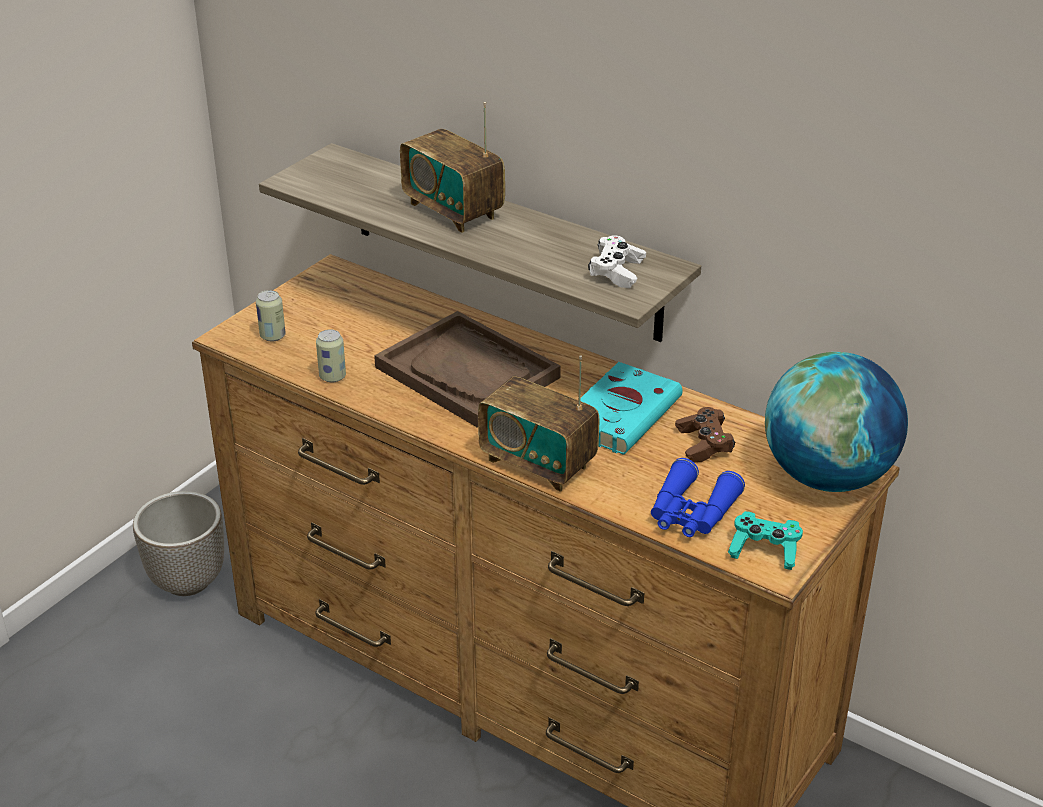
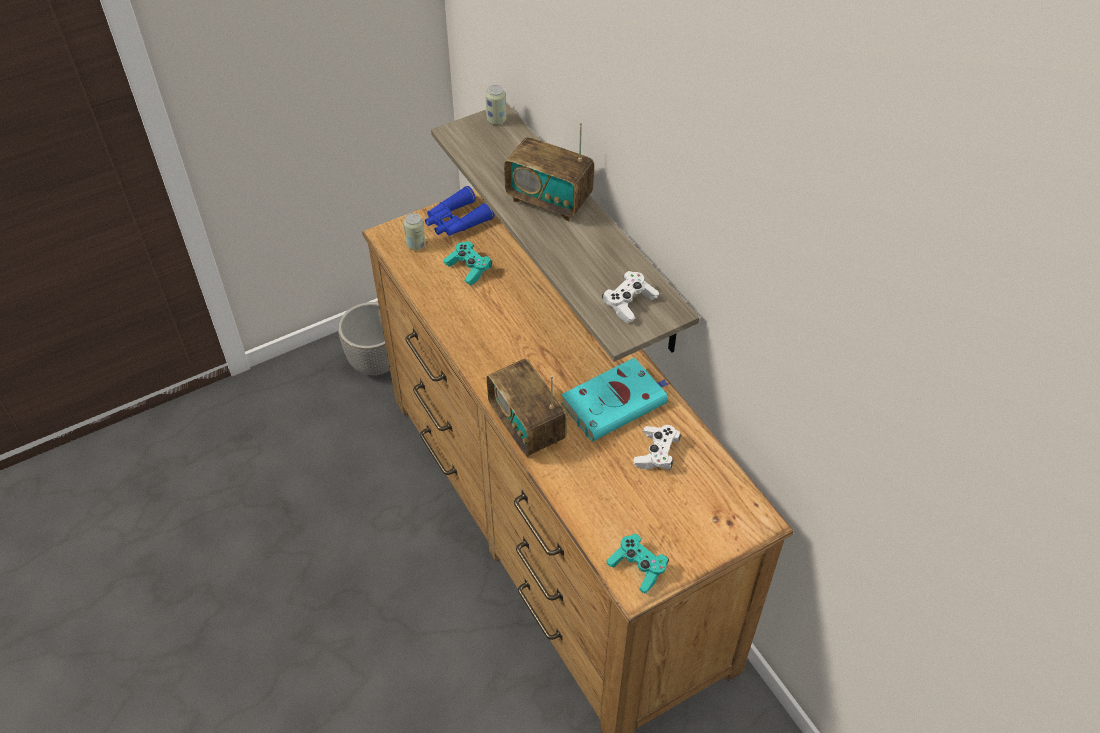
camera: 25 degrees right, 15 degrees up
can [316,329,346,382] -> can moved to [485,85,506,125]
brown tray [374,311,561,428] -> none
radio [400,102,505,233] -> radio turned 45 degrees counterclockwise [504,122,595,222]
blue binoculars [651,458,745,537] -> blue binoculars moved to [425,186,495,236]
brown game controller [675,407,735,463] -> white game controller [633,425,682,470]
globe [765,352,908,492] -> none
none -> turquoise game controller [443,241,492,285]

